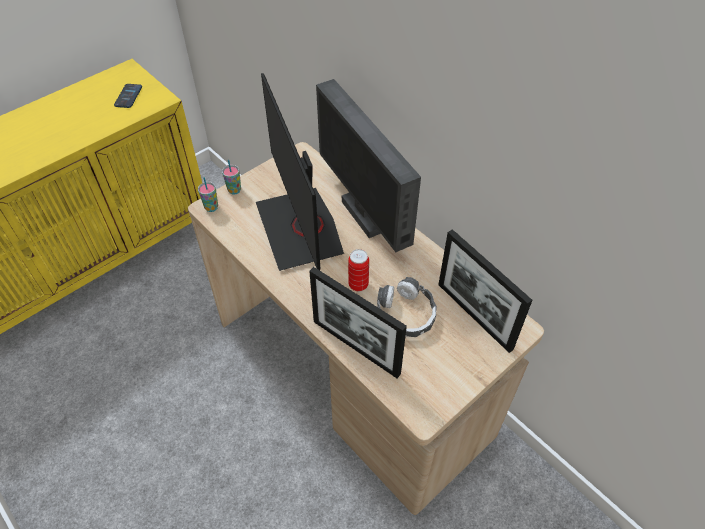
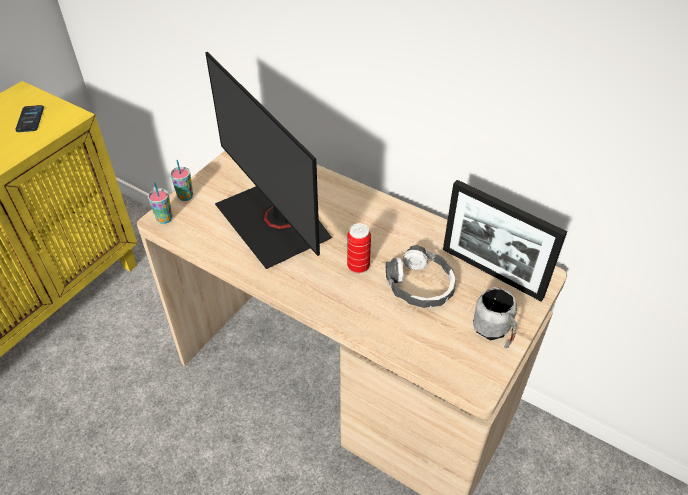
camera: 15 degrees left, 5 degrees down
picture frame [309,267,407,378] -> none
monitor [316,79,421,252] -> none
none -> grey mug [473,287,518,348]

